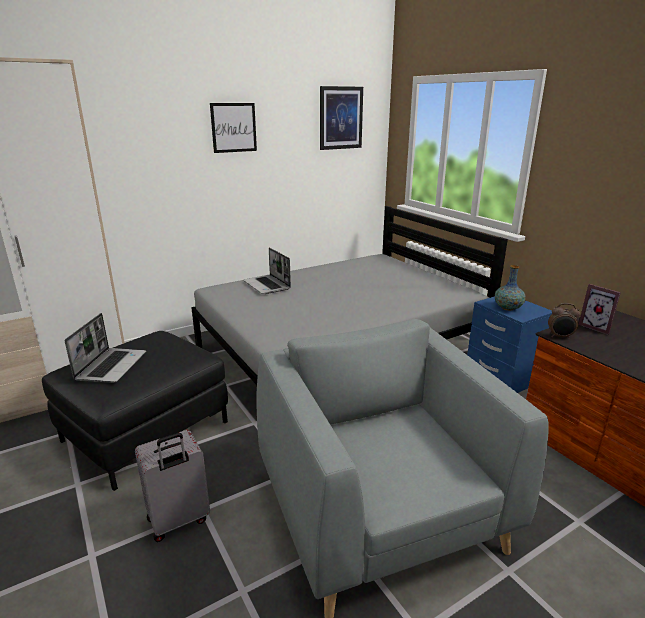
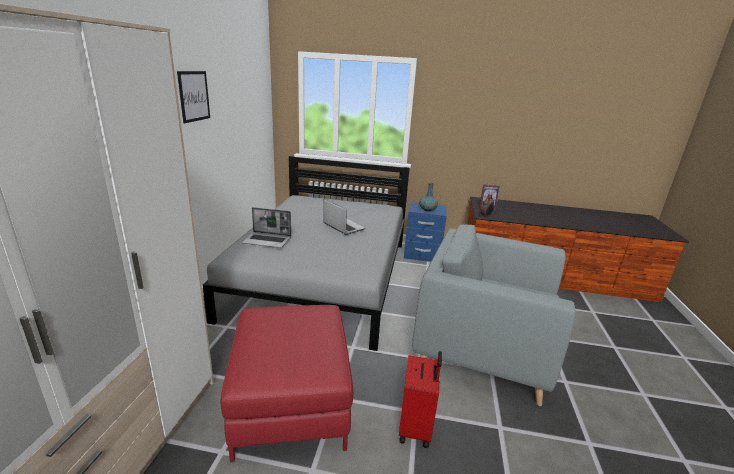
camera: 50 degrees left, 0 degrees up
black ottoman [42,331,228,491] -> red ottoman [221,305,353,462]
laptop [65,313,146,383] -> laptop moved to [323,199,366,235]
grey suitcase [135,430,210,542] -> red suitcase [399,351,442,448]
picture [320,86,363,150] -> none

